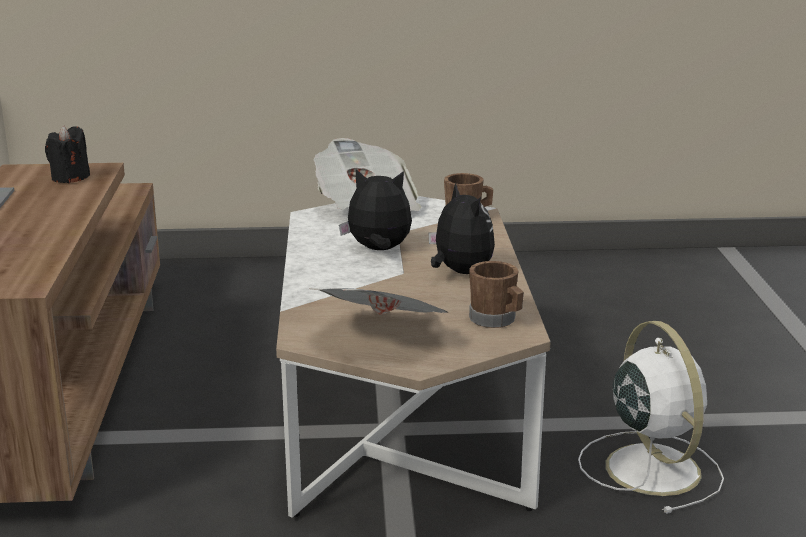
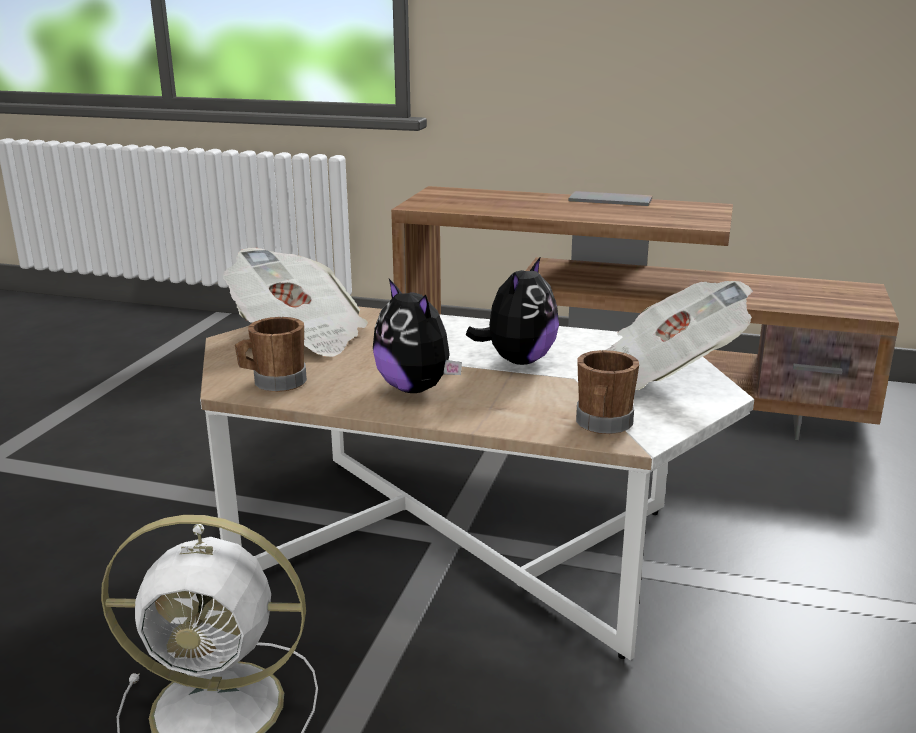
camera: 110 degrees right, 0 degrees up
black candle [45,125,90,183] -> none
plush toy [429,183,495,274] -> plush toy turned 60 degrees clockwise [373,279,462,393]

